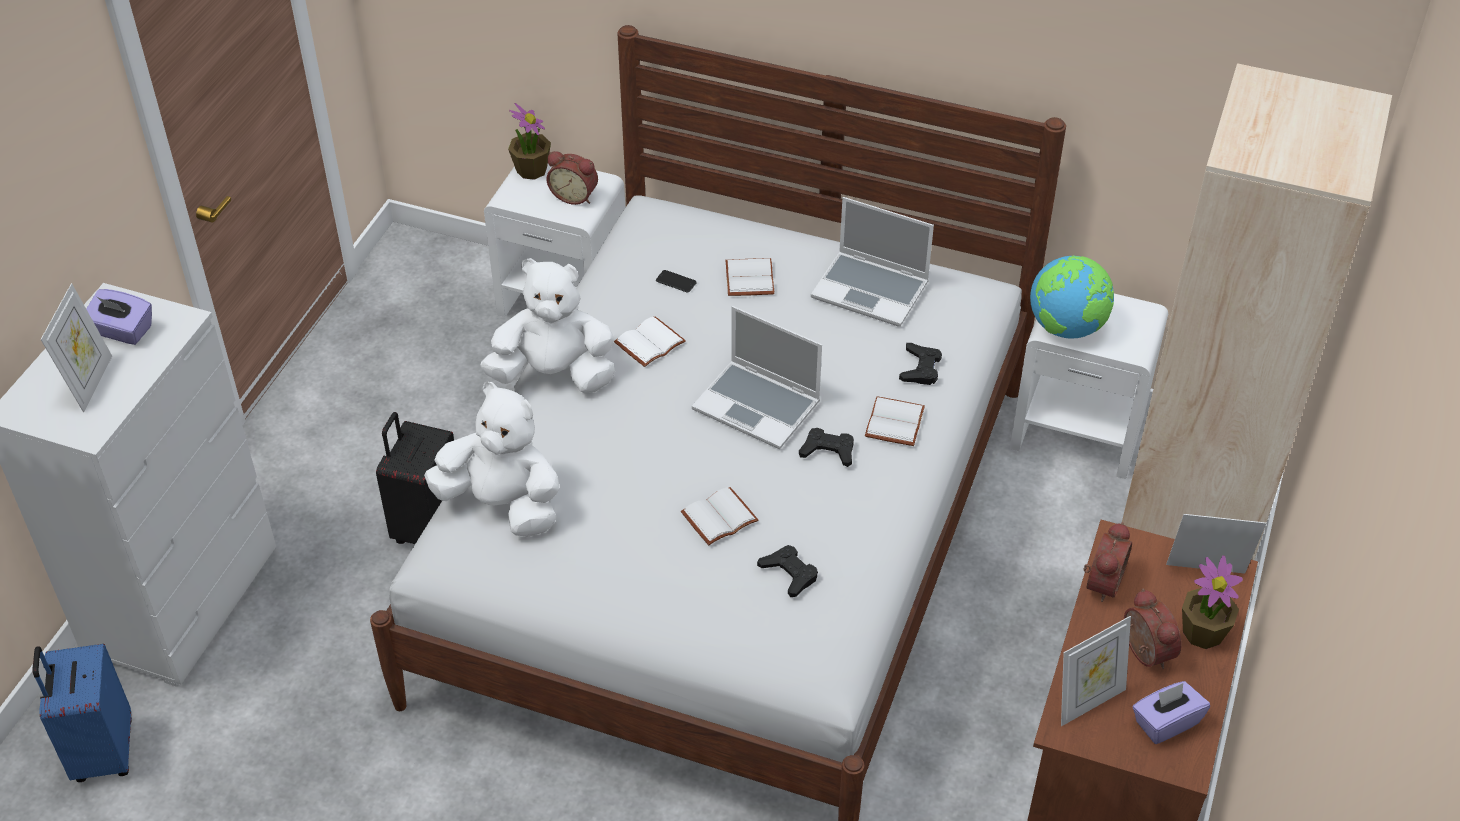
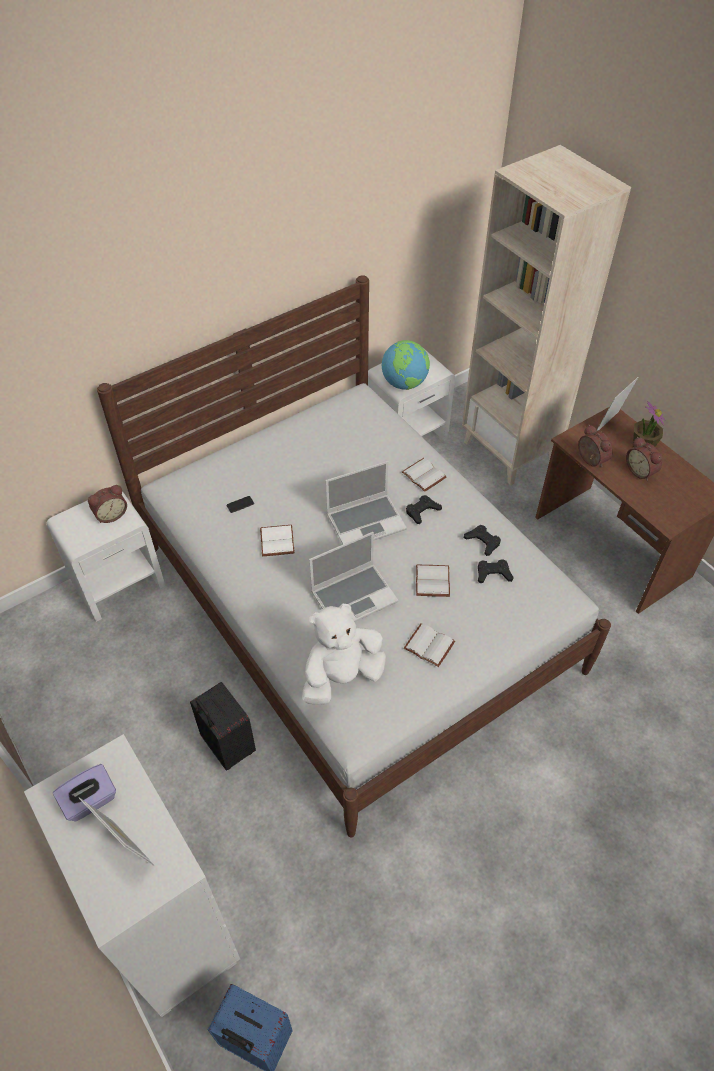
camera: 55 degrees left, 5 degrees up
white plush toy [480,258,615,393] -> none
potted plant [508,103,551,180] -> none
white book [725,258,775,296] -> white book moved to [404,623,455,667]
laptop [811,197,934,327] -> laptop moved to [309,532,398,622]
black game controller [899,343,942,385] -> black game controller moved to [464,525,501,556]
picture frame [1061,616,1131,726] -> none
alarm clock [1124,589,1182,669] -> alarm clock turned 135 degrees counterclockwise [626,437,662,481]
purple tissue box [1132,681,1210,744] -> none

